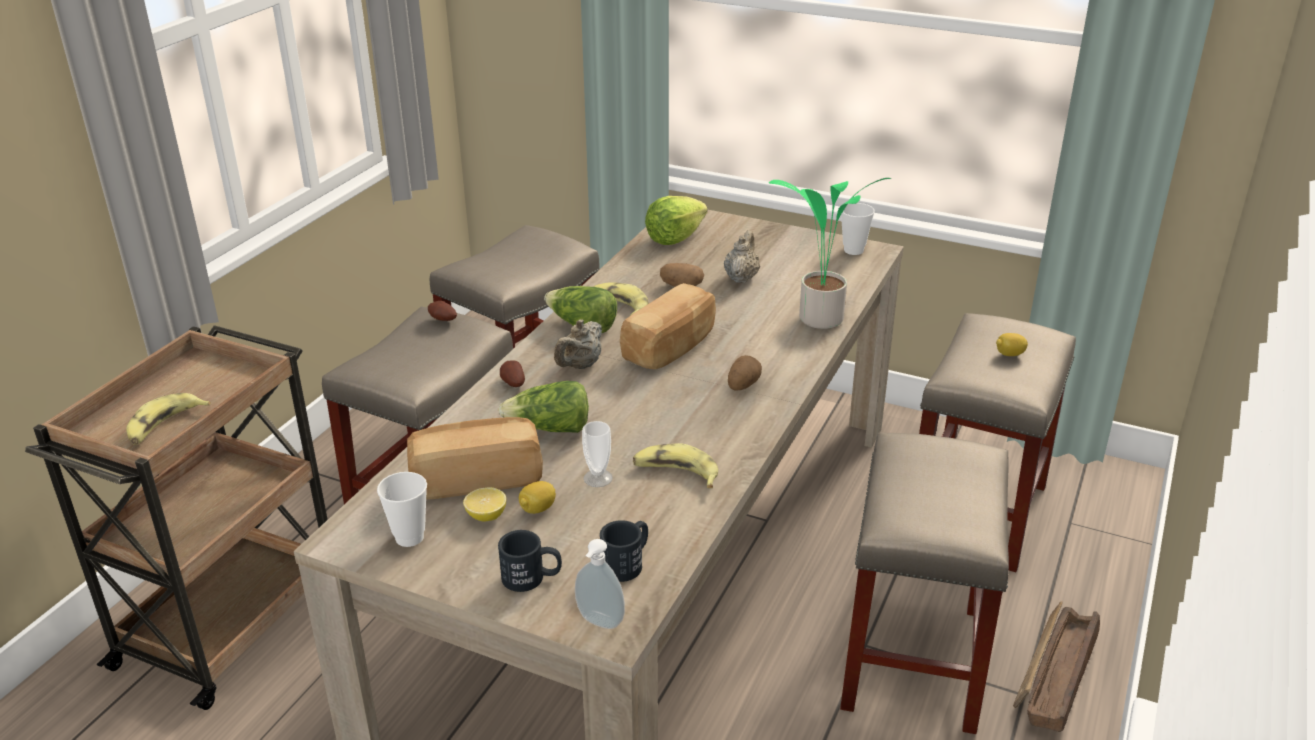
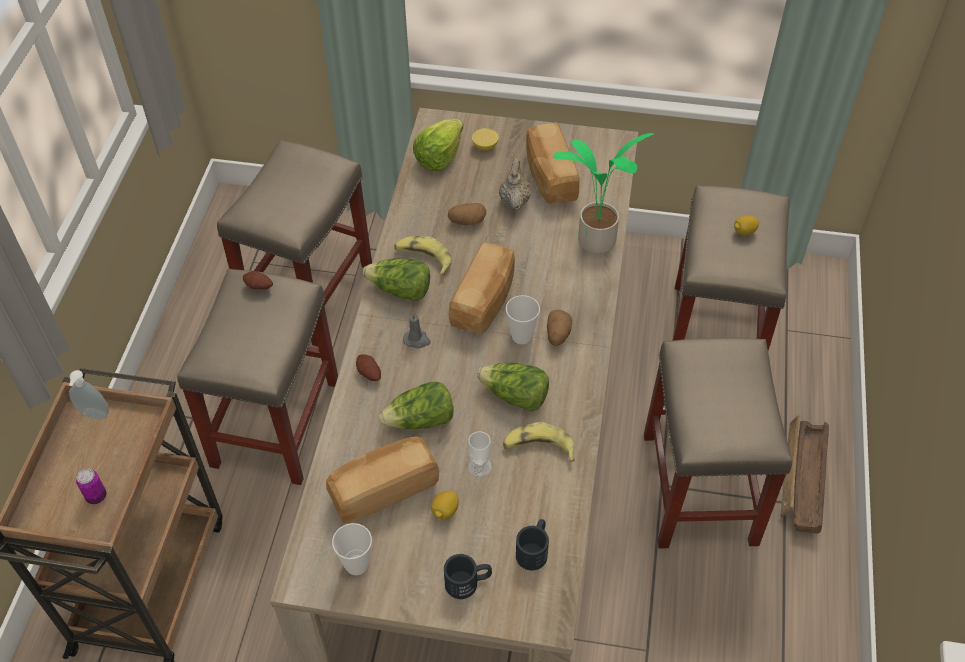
camera: 15 degrees left, 20 degrees up
banana [126,393,211,445] -> can [76,468,106,504]
lemon [463,487,506,522] -> lemon moved to [472,128,499,151]
beige teapot [554,319,602,369] -> grey candle [403,312,431,348]
soap dispenser [575,539,625,629] -> soap dispenser moved to [69,370,109,419]
cup [841,203,875,255] -> cup moved to [506,295,540,344]
none -> lettuce [477,363,549,411]
none -> bread [526,122,579,204]

